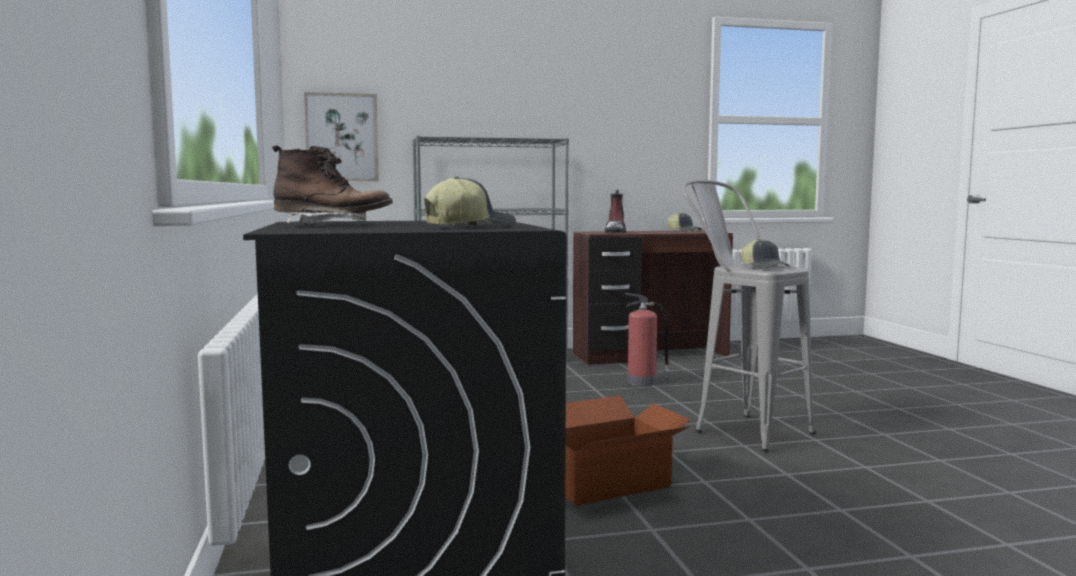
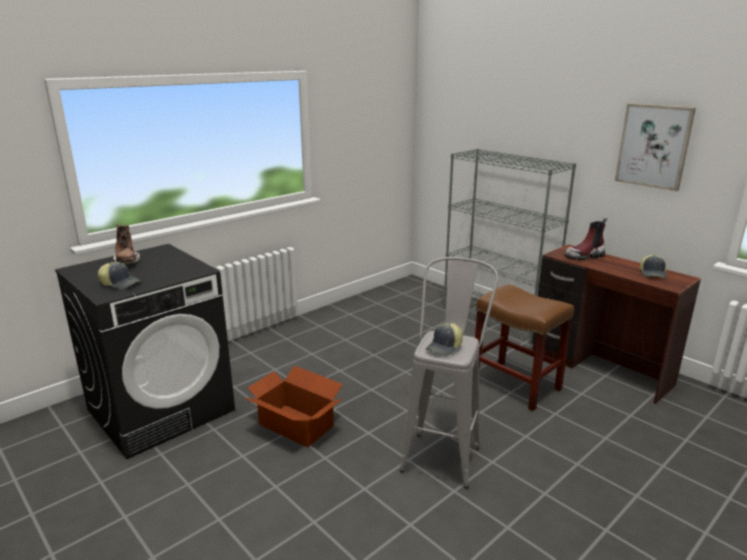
camera: 60 degrees right, 15 degrees up
picture [304,92,379,181] -> picture moved to [615,103,696,191]
fire extinguisher [626,293,670,386] -> brown stool [475,284,574,411]

